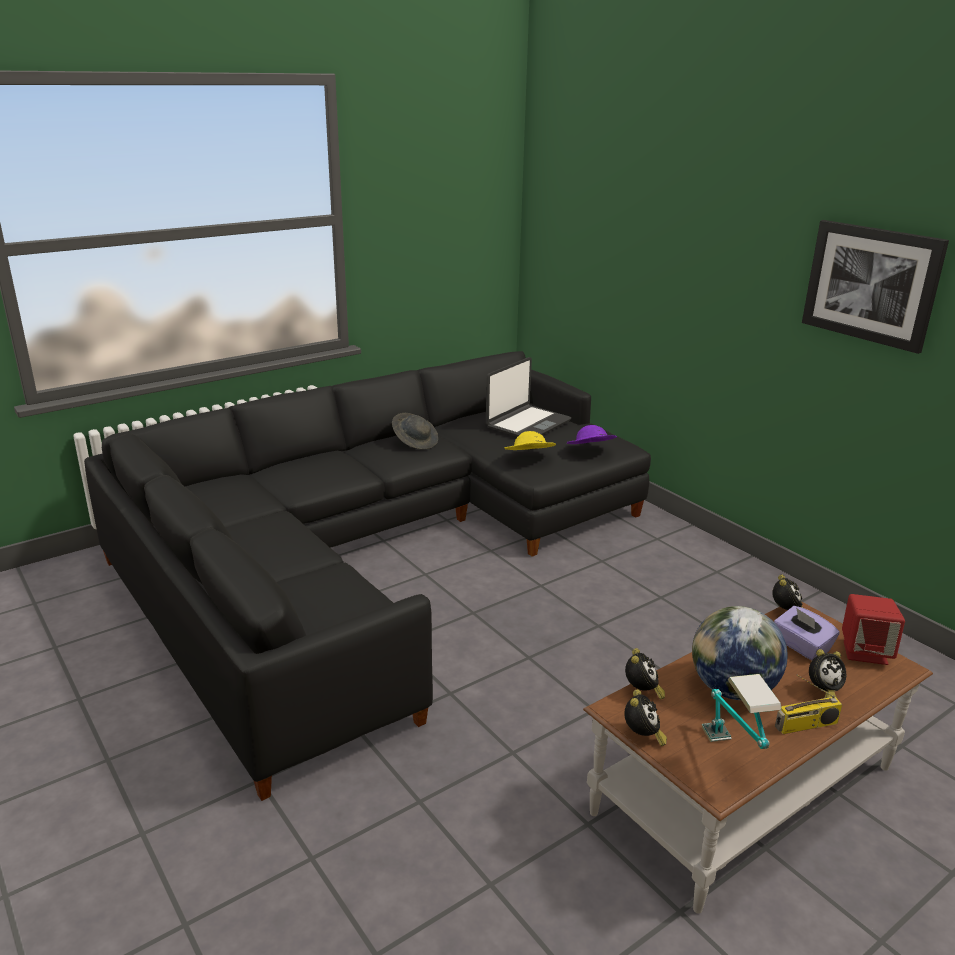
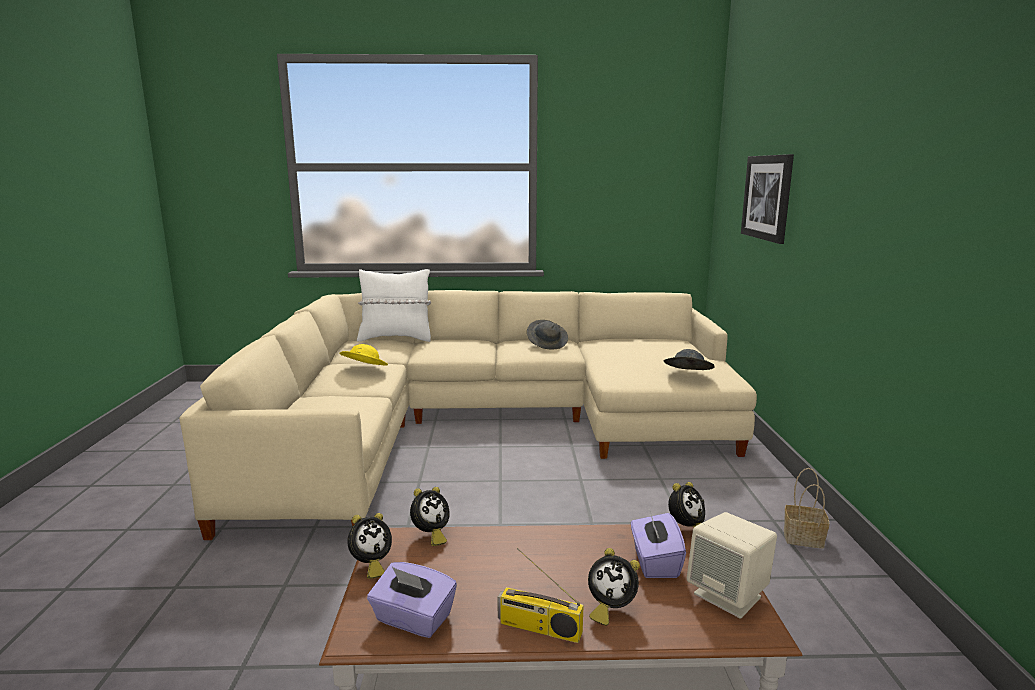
camera: 35 degrees right, 10 degrees down
black sofa [84,351,651,801] -> beige sofa [179,290,757,540]
laptop [486,357,572,437] -> none
yellow hat [505,431,556,450] -> yellow hat moved to [340,344,388,366]
purple hat [567,425,617,444] -> grey hat [663,349,715,370]
globe [692,606,788,700] -> none
table lamp [702,674,781,749] -> purple tissue box [367,562,457,638]
picture [802,220,949,354] -> picture moved to [741,154,794,244]
red speaker [842,594,905,665] -> beige speaker [687,512,777,618]
none -> white pillow [357,269,431,342]
none -> basket [784,468,829,548]

